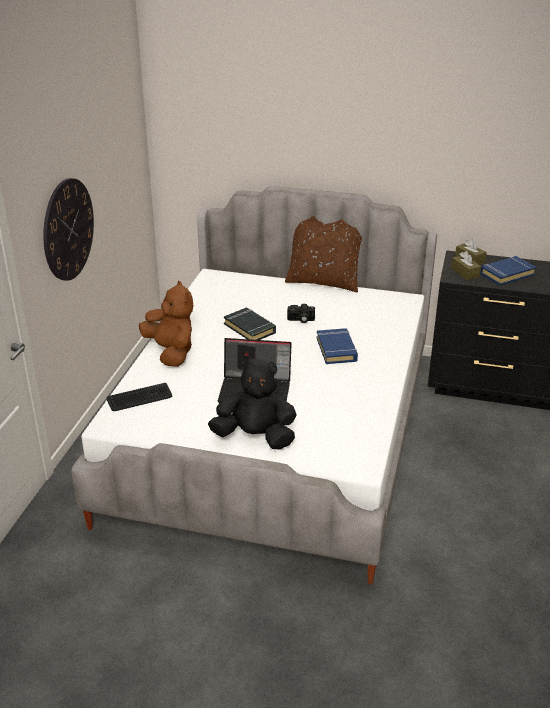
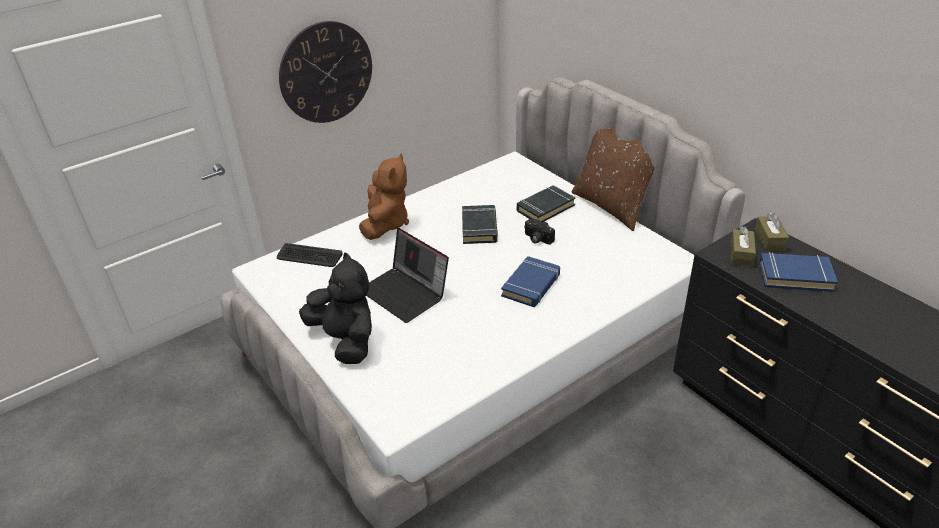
camera: 40 degrees right, 5 degrees up
none -> black book [517,185,576,223]

